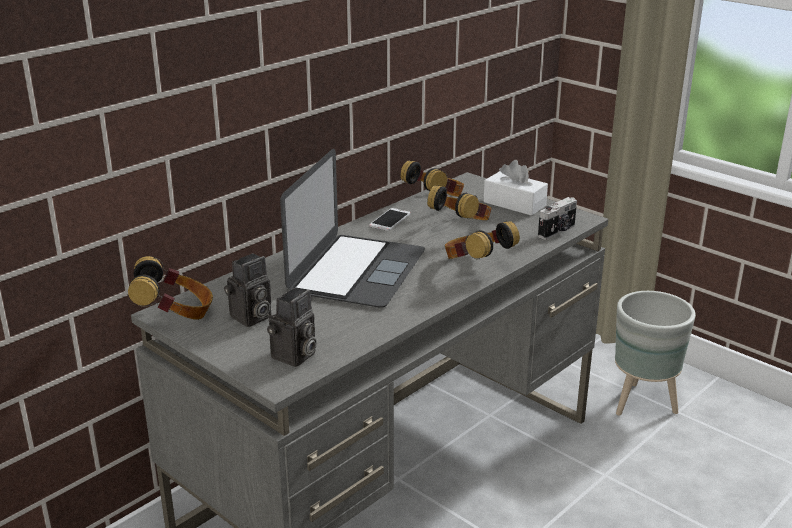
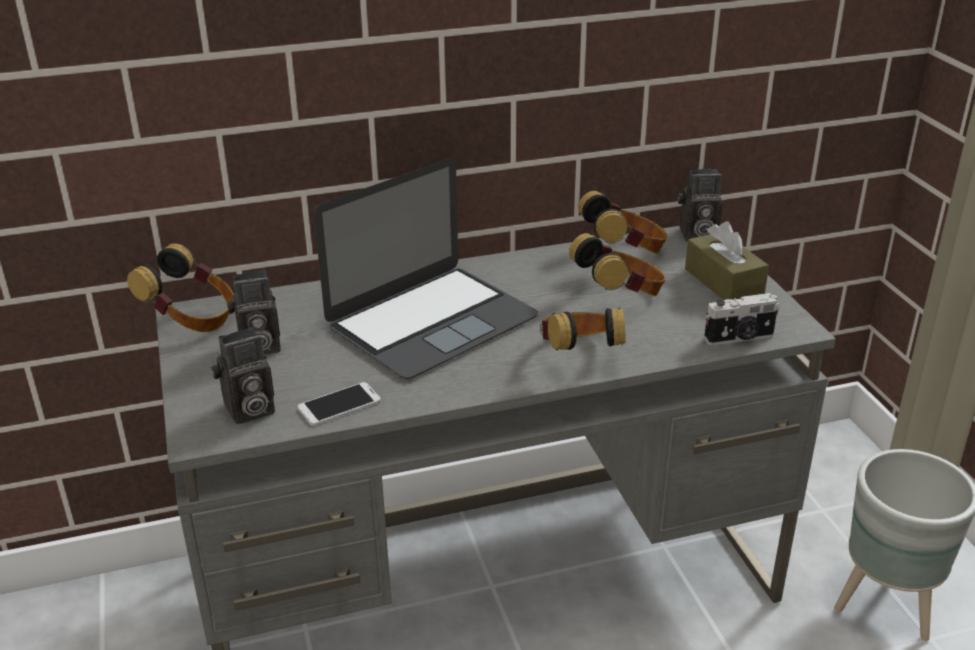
camera: 30 degrees right, 5 degrees up
phone [369,208,410,231] -> phone moved to [297,382,381,426]
white tissue box [484,160,548,216] -> brown tissue box [685,221,769,300]
none -> camera [678,169,723,242]

